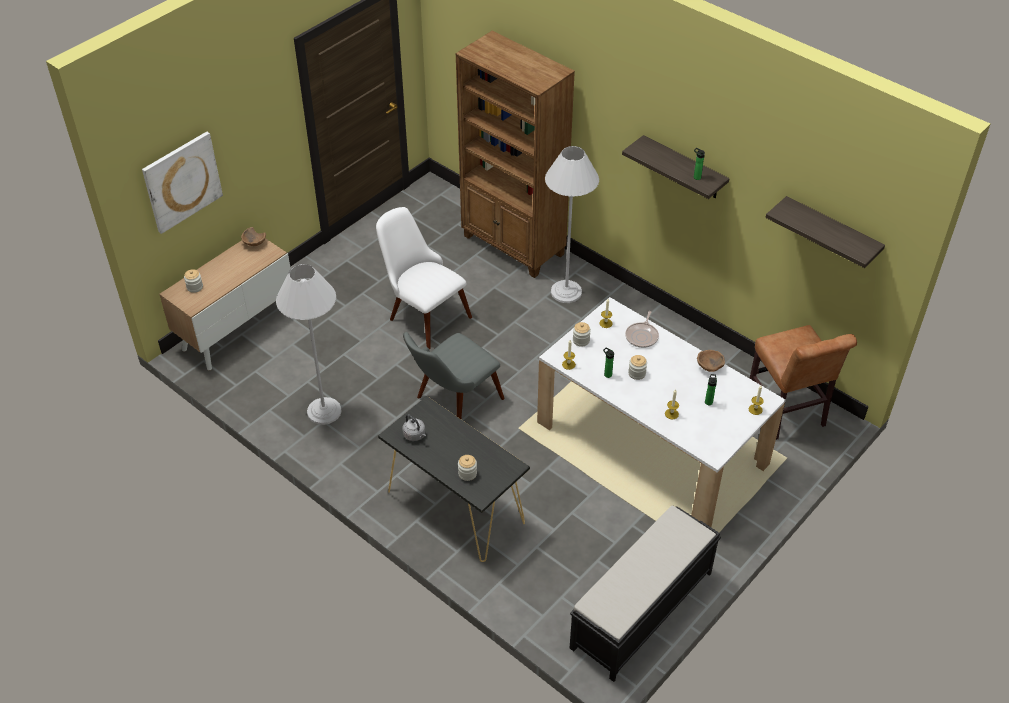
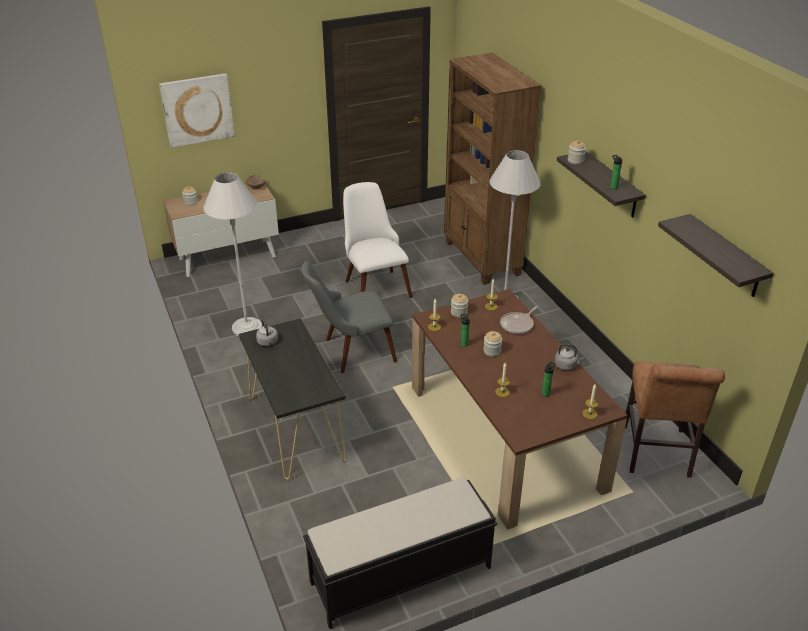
camera: 25 degrees right, 10 degrees down
jar [458,455,477,481] -> jar moved to [568,140,586,164]
white dining table [537,297,786,527] -> brown dining table [412,289,628,530]
brown bowl [697,350,725,372] -> grey kettle [555,344,585,370]

